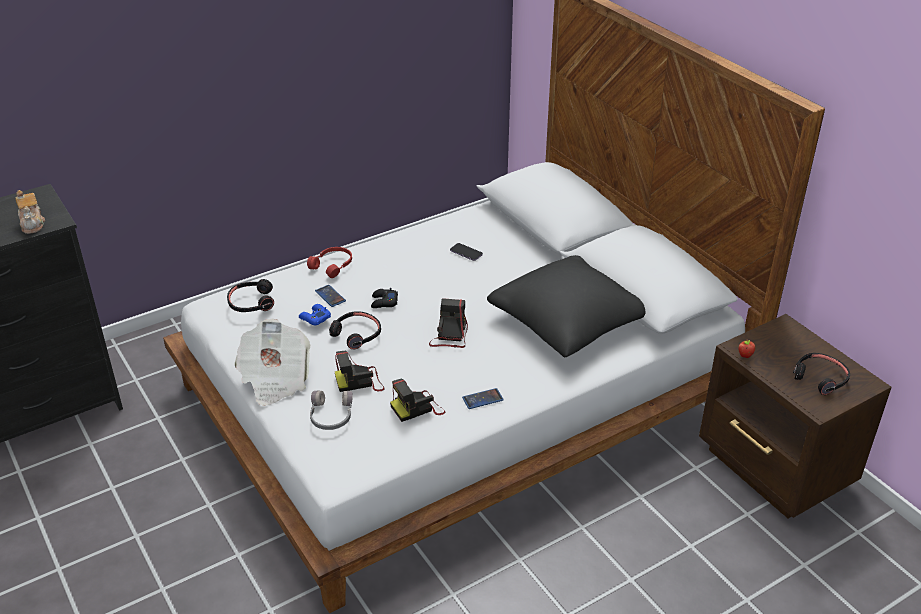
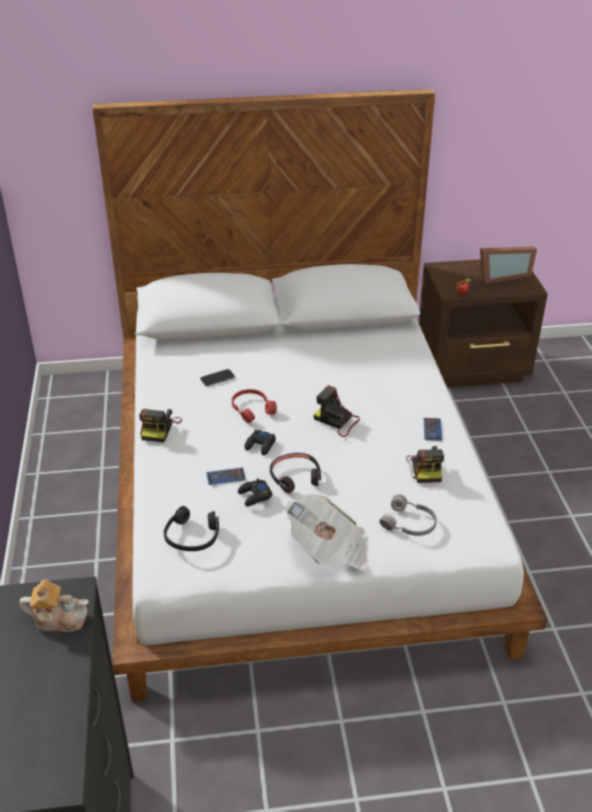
camera: 65 degrees left, 0 degrees up
blue game controller [299,304,331,325] -> black game controller [238,478,273,506]
red headphones [307,247,352,278] -> red headphones moved to [232,389,277,424]
camera [335,351,384,392] -> camera moved to [139,409,182,443]
black pillow [487,255,645,357] -> none
black headphones [793,353,850,395] -> picture frame [480,246,537,284]

